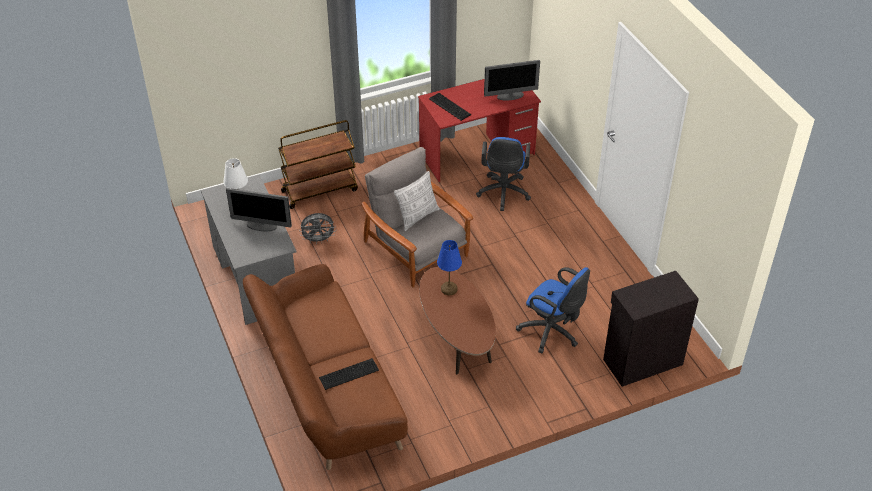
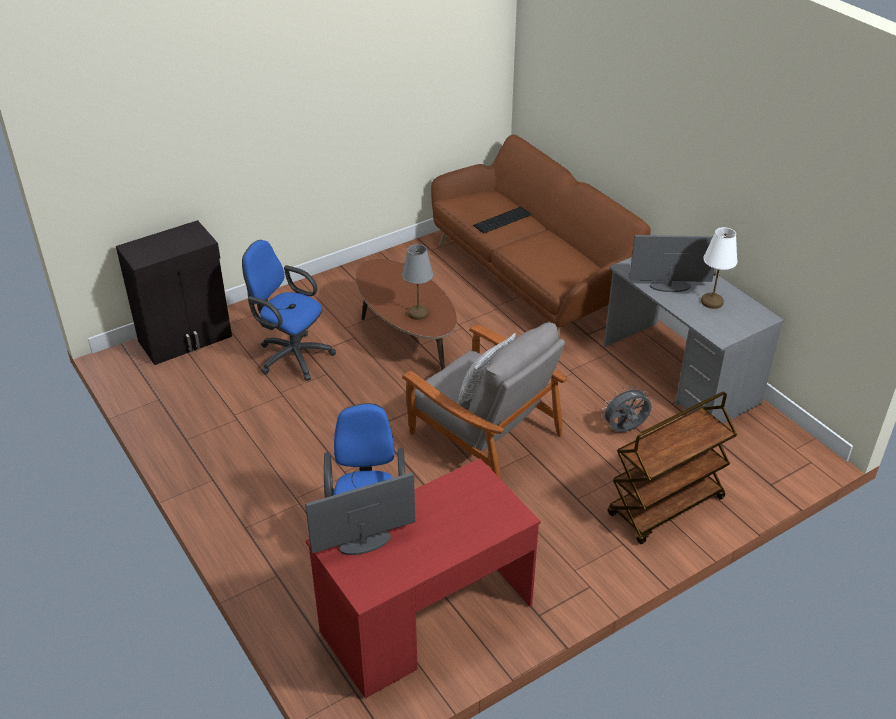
camera: 170 degrees right, 5 degrees down
keyboard [429,93,471,121] -> none
blue table lamp [437,240,462,295] -> grey table lamp [402,244,433,320]

